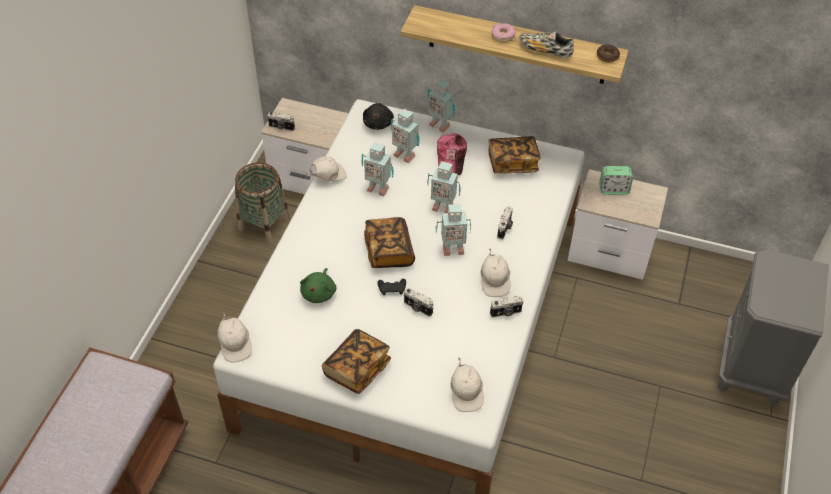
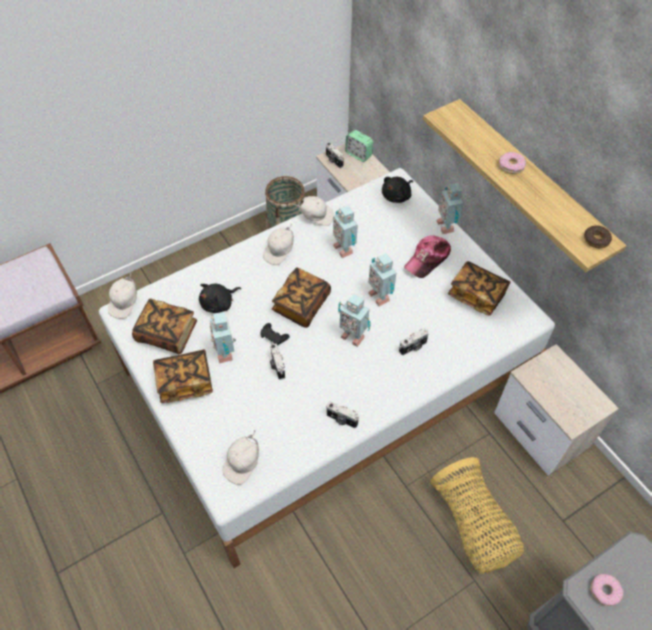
camera: 40 degrees right, 5 degrees up
green plush toy [300,268,337,303] -> black plush toy [199,284,241,313]
toy robot [391,109,419,163] -> toy robot moved to [209,312,236,363]
white cap [481,248,510,297] -> white cap moved to [263,224,294,265]
shoe [519,31,574,58] -> none
alarm clock [599,166,633,194] -> alarm clock moved to [345,130,373,162]
none -> book [132,298,197,354]
none -> basket [431,457,524,574]
none -> donut [591,574,623,606]

